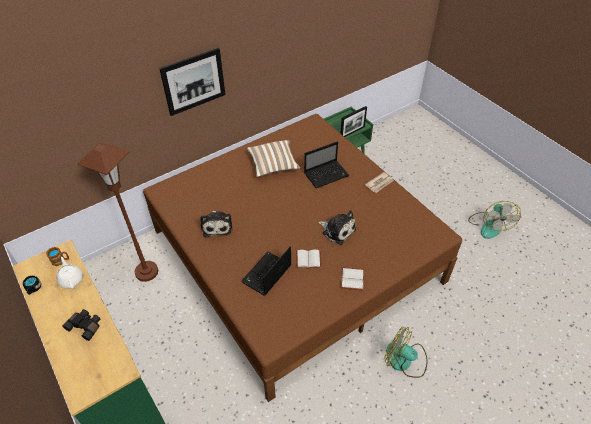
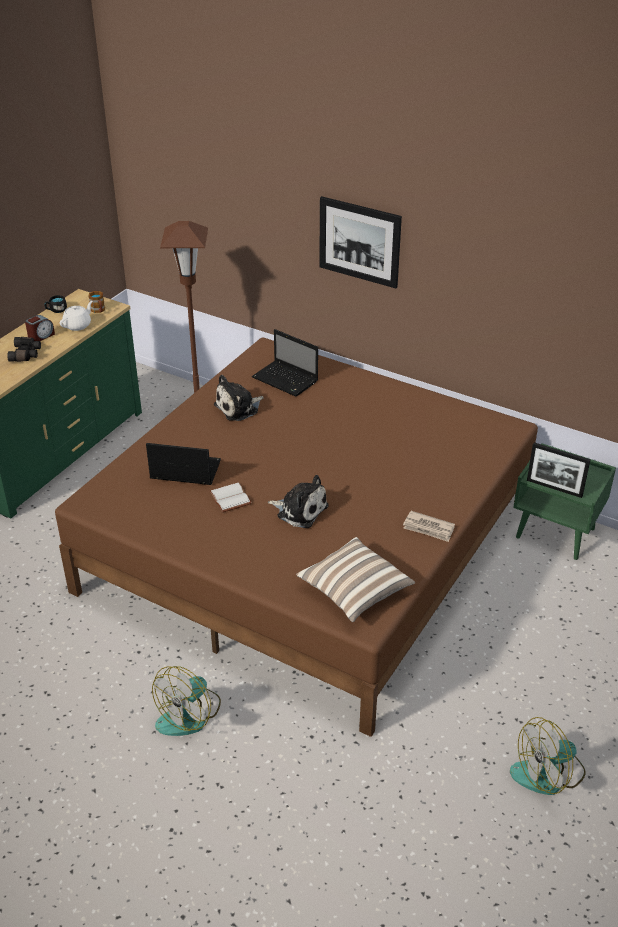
camera: 65 degrees right, 10 degrees down
pillow [247,140,300,177] -> pillow moved to [296,537,415,622]
laptop [304,141,349,188] -> laptop moved to [252,329,318,397]
plush toy [318,210,356,245] -> plush toy turned 75 degrees counterclockwise [268,475,329,528]
white book [341,267,364,290] -> none
fan [384,327,428,378] -> fan turned 150 degrees counterclockwise [152,666,221,736]
none -> alarm clock [25,315,55,341]

